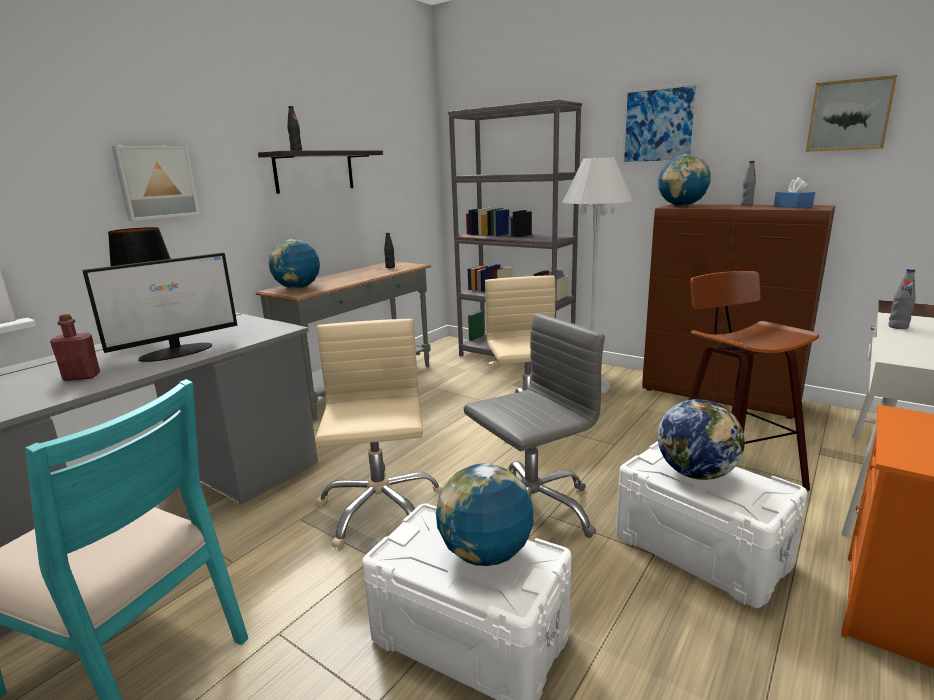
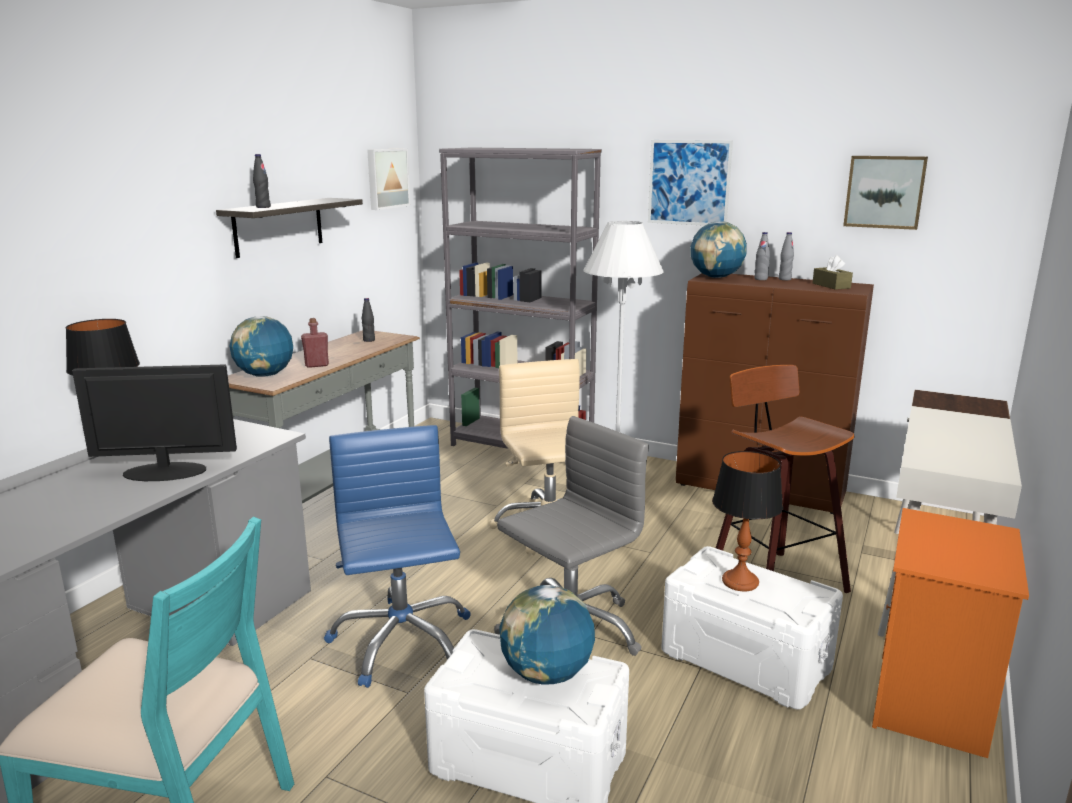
camera: 10 degrees left, 0 degrees up
red bottle [50,314,100,381] -> red bottle moved to [301,318,329,368]
monitor [82,253,237,362] -> monitor turned 135 degrees counterclockwise [72,364,237,481]
picture [111,146,200,221] -> picture moved to [367,148,410,210]
beige office chair [315,319,443,550] -> blue office chair [324,425,471,688]
globe [658,399,745,480] -> table lamp [712,451,783,591]
blue tissue box [774,177,815,208] -> brown tissue box [813,255,853,290]
grey bottle [888,269,916,329] -> grey bottle moved to [754,232,770,280]

